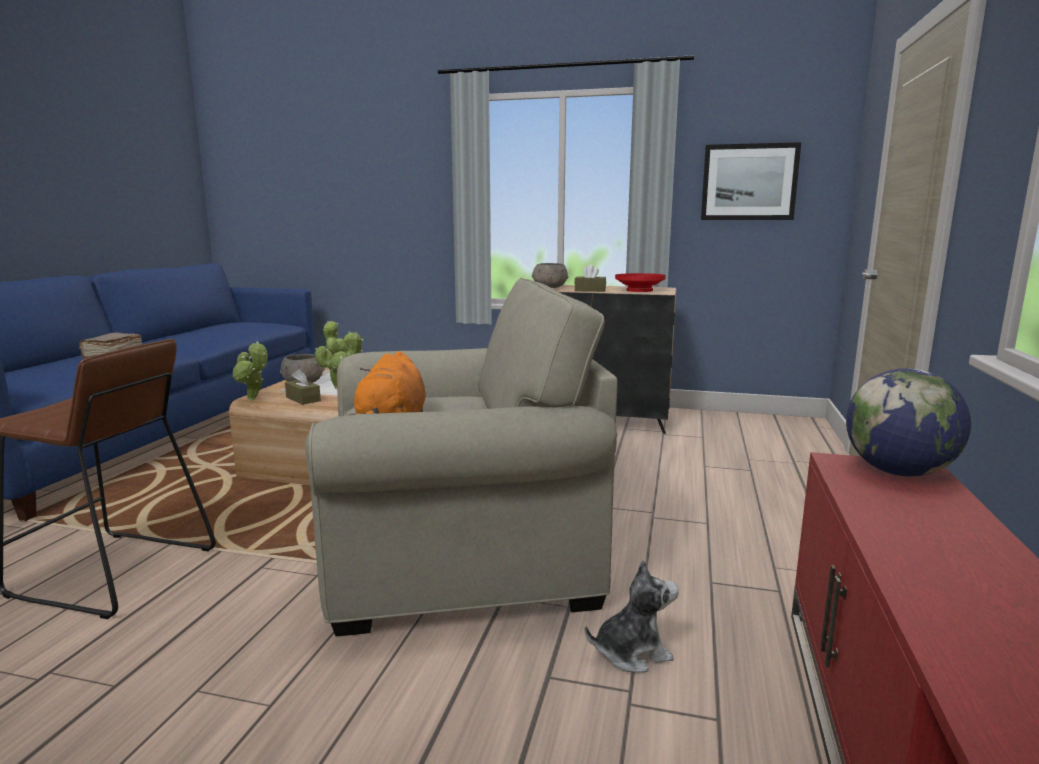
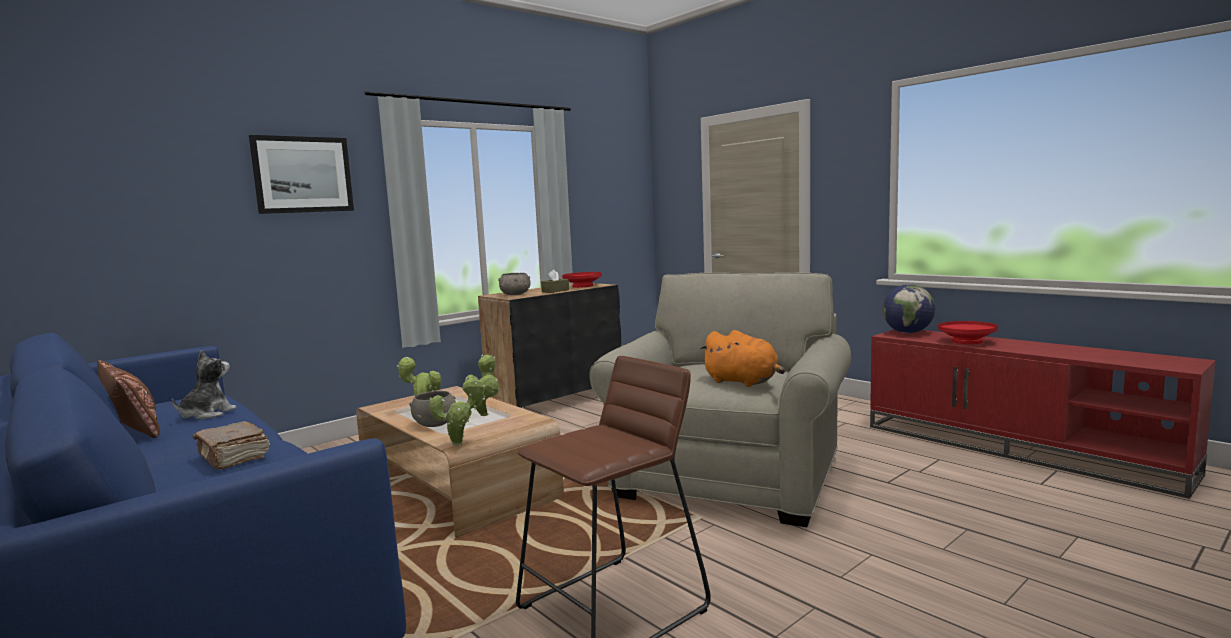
camera: 55 degrees left, 5 degrees down
brown tissue box [285,369,321,405] -> none
plush toy [585,560,679,673] -> plush toy moved to [172,350,237,420]
picture [701,142,801,220] -> picture moved to [249,135,354,214]
none -> brown pillow [97,360,160,438]
none -> red bowl [938,321,998,344]

